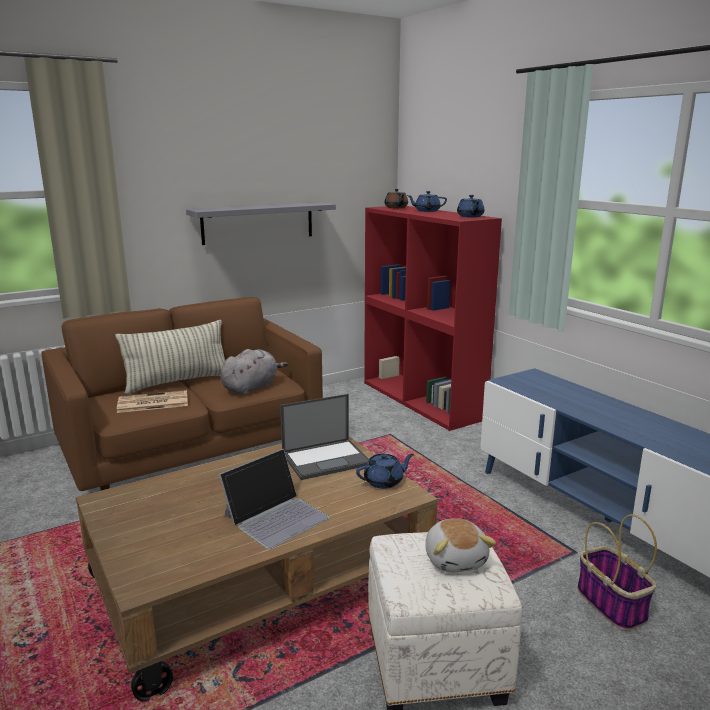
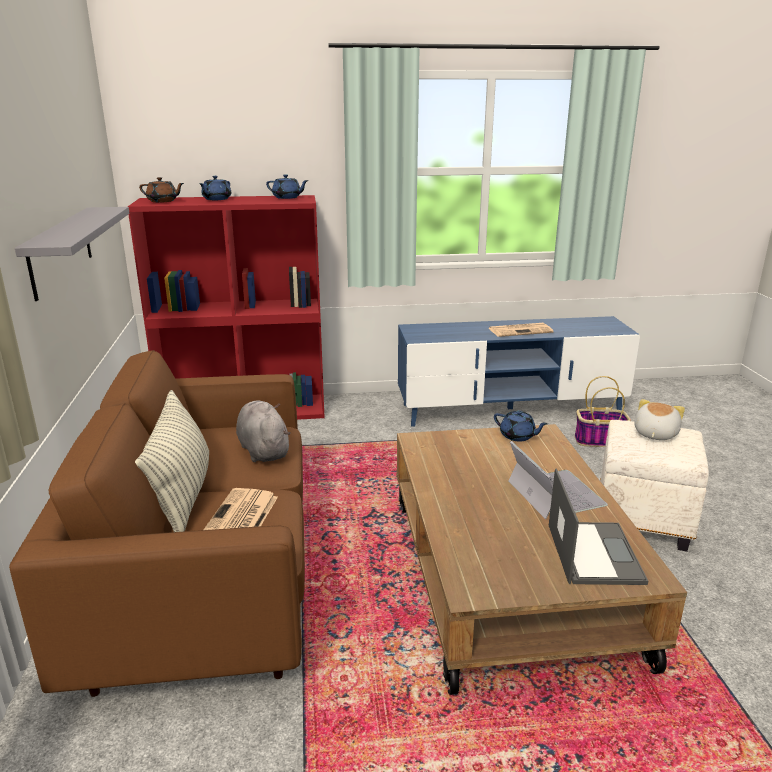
camera: 65 degrees left, 5 degrees up
laptop [280,394,369,480] -> laptop moved to [549,469,648,585]
blue teapot [356,453,414,489] -> blue teapot turned 120 degrees clockwise [494,410,548,441]
plush toy [425,518,496,572] -> plush toy turned 75 degrees counterclockwise [634,399,685,440]
none -> newspaper [489,323,554,337]

